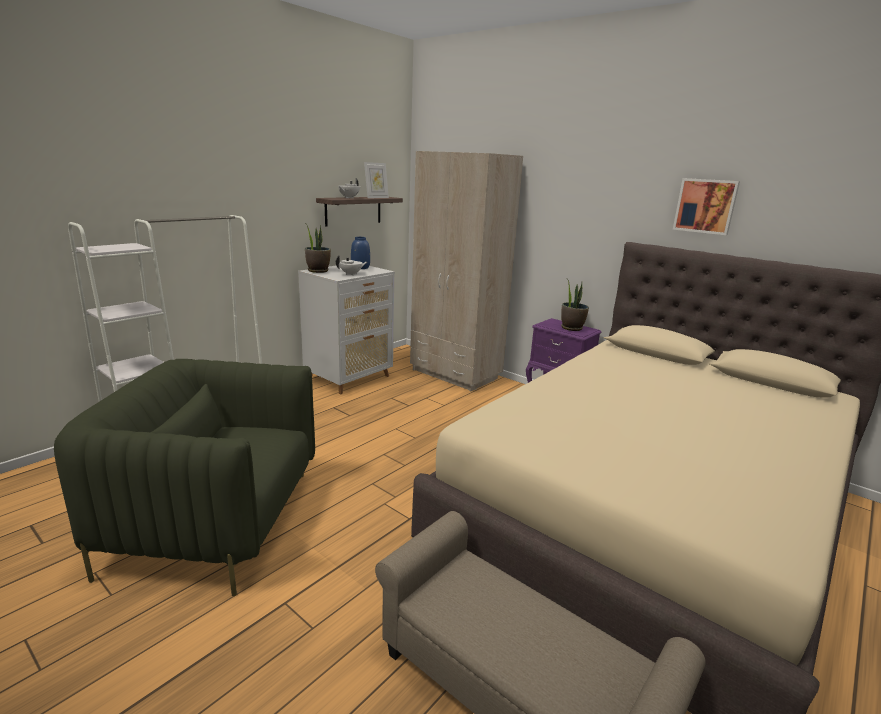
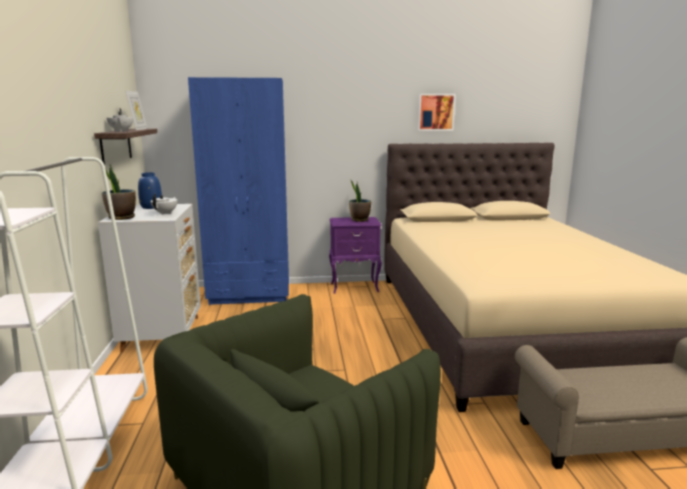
camera: 45 degrees left, 5 degrees down
beige wardrobe [410,151,523,392] -> blue wardrobe [188,77,289,305]

